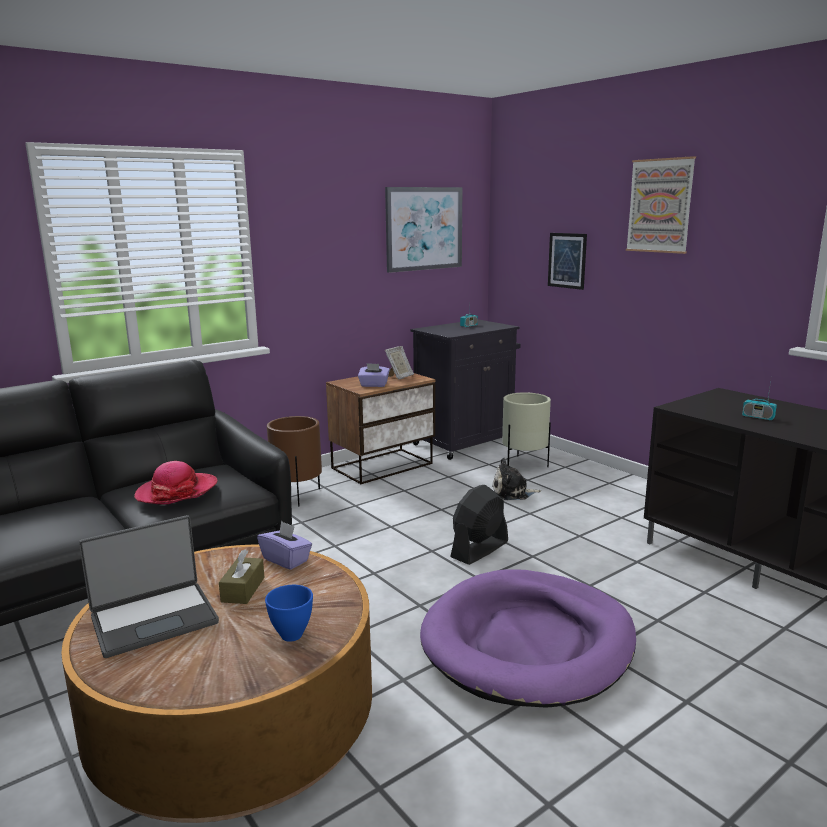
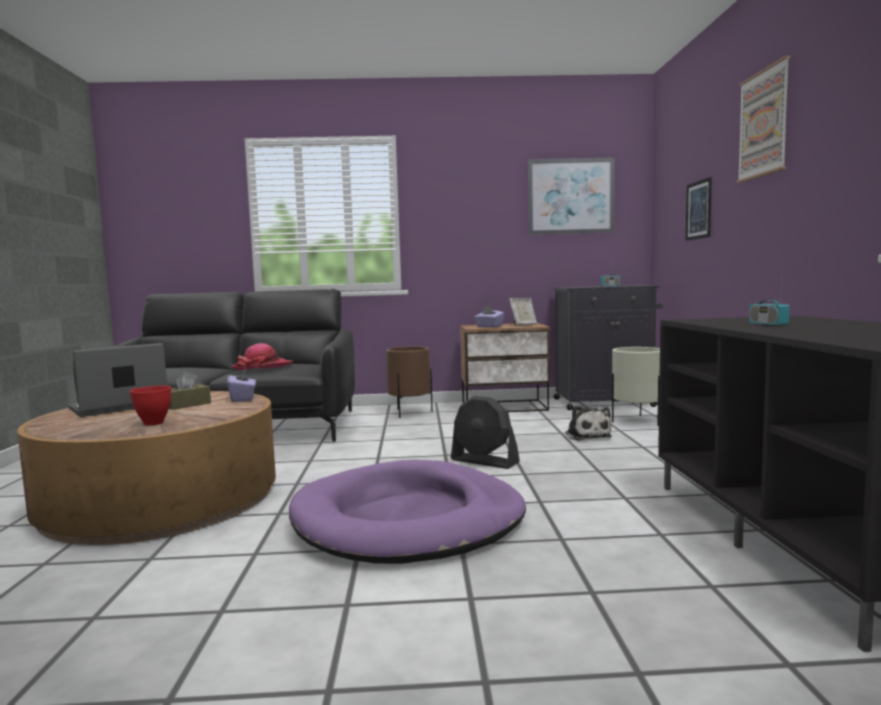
camera: 35 degrees right, 10 degrees down
laptop [79,515,219,658] -> laptop turned 135 degrees clockwise [68,343,167,417]
blue bowl [265,585,313,642] -> red bowl [130,386,172,426]
black fan [450,485,508,565] -> black fan turned 135 degrees counterclockwise [451,396,520,469]
plush toy [492,458,541,500] -> plush toy turned 135 degrees counterclockwise [565,406,612,441]

